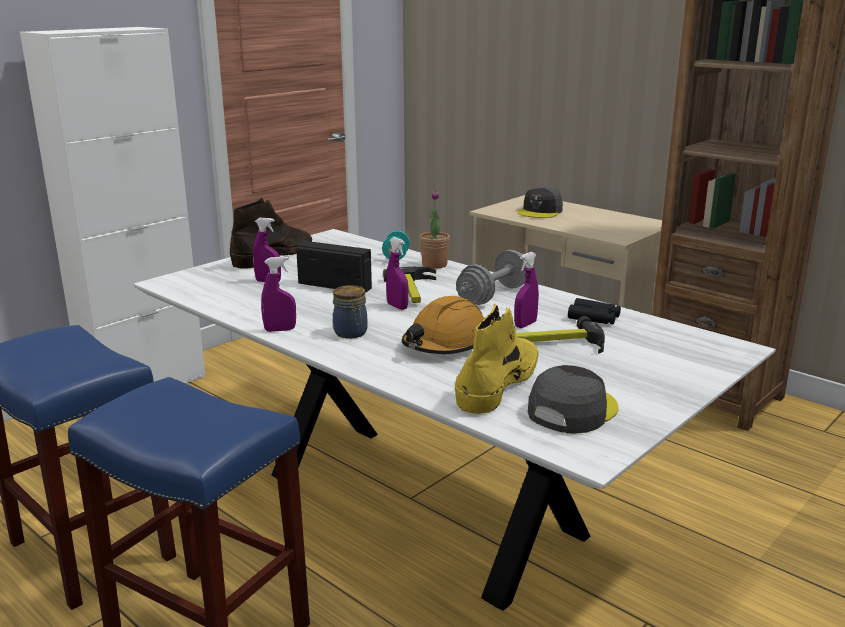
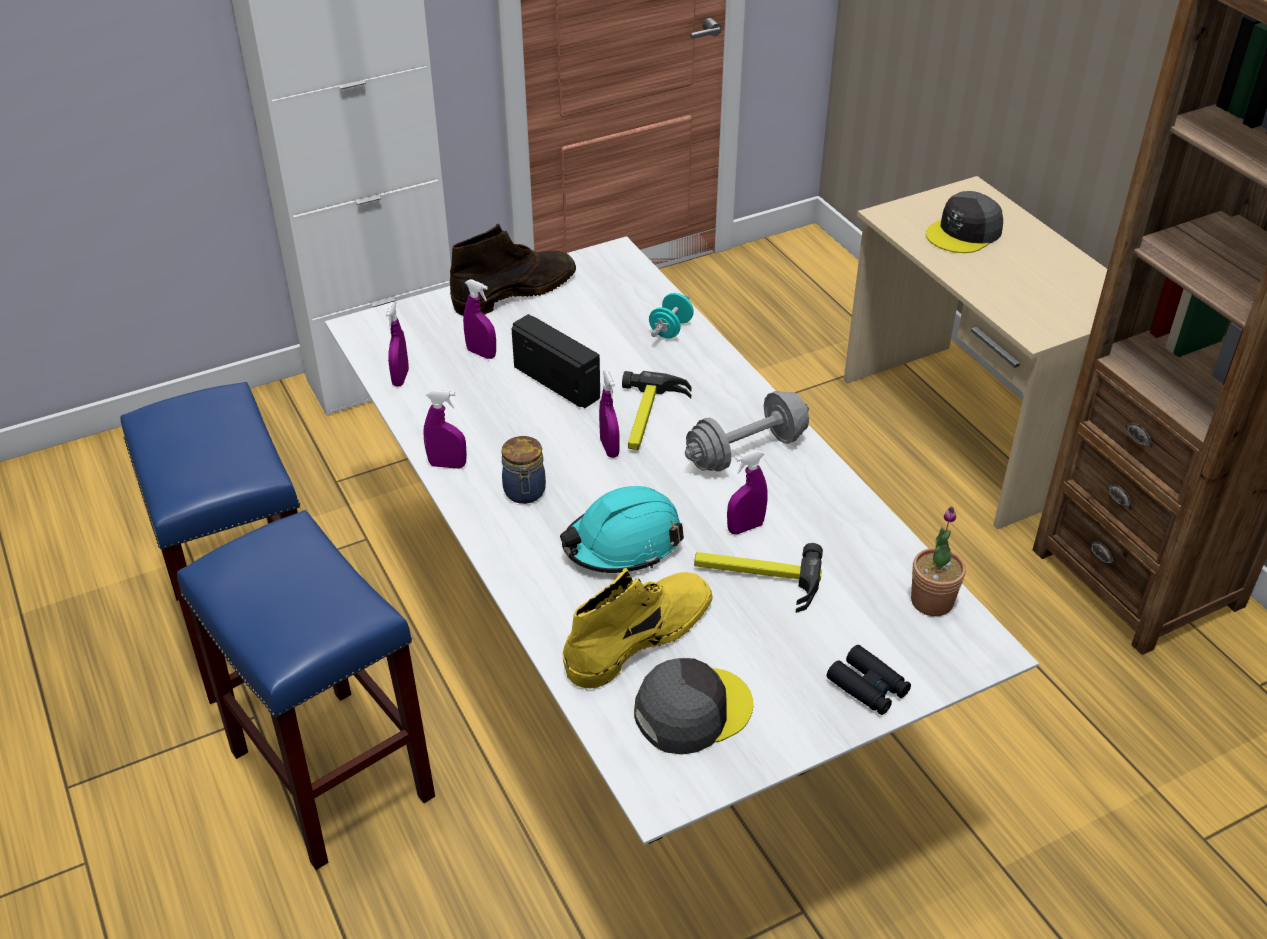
camera: 20 degrees right, 20 degrees up
orange hard hat [402,296,485,354] -> turquoise hard hat [560,486,684,573]
potted plant [420,190,450,269] -> potted plant moved to [911,506,966,616]
black binoculars [568,298,621,324] -> black binoculars moved to [827,645,911,715]
none -> purple spray bottle [386,302,409,387]

